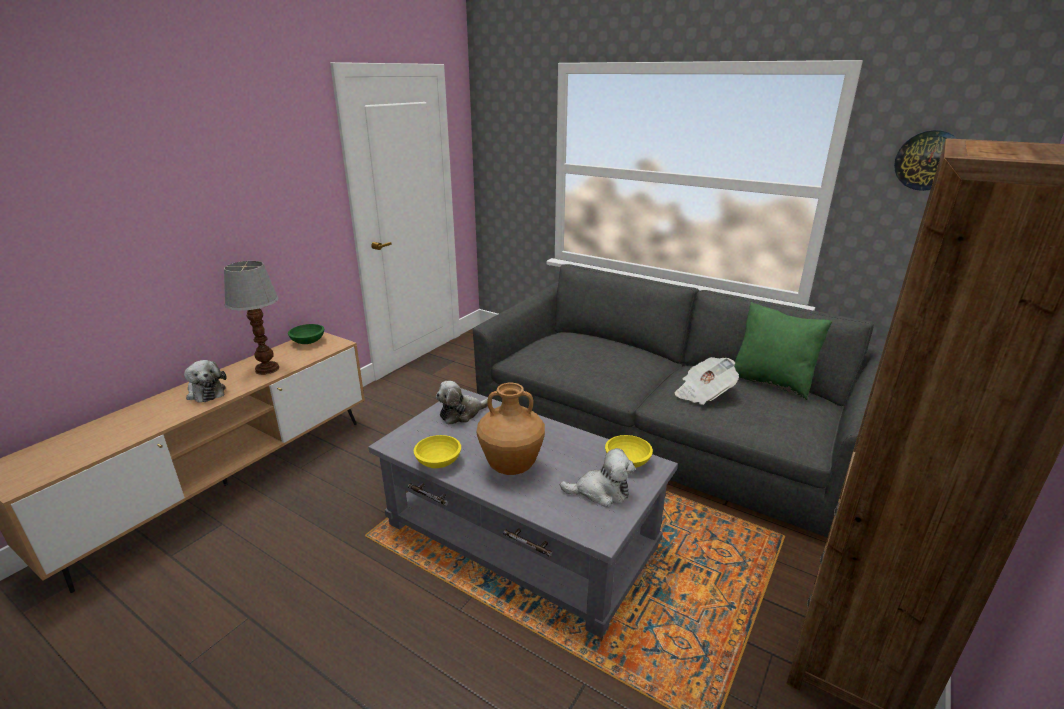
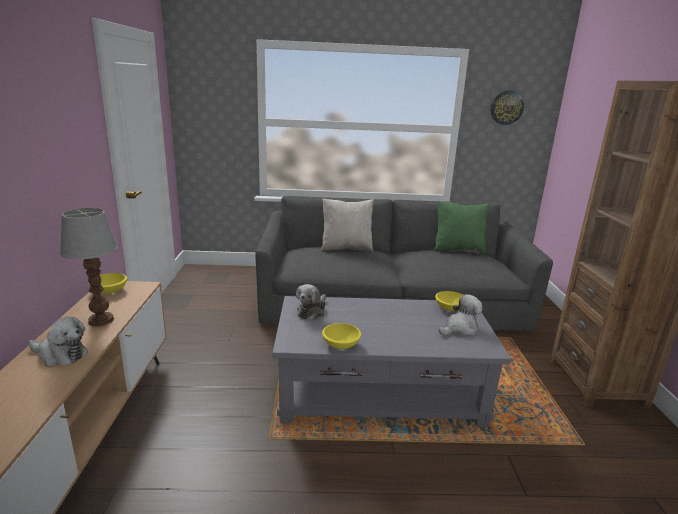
camera: 35 degrees left, 5 degrees down
green bowl [288,324,324,344] -> yellow bowl [88,273,127,294]
brown vase [477,383,545,475] -> none
newspaper [675,357,739,405] -> none
none -> beige pillow [321,198,374,252]

